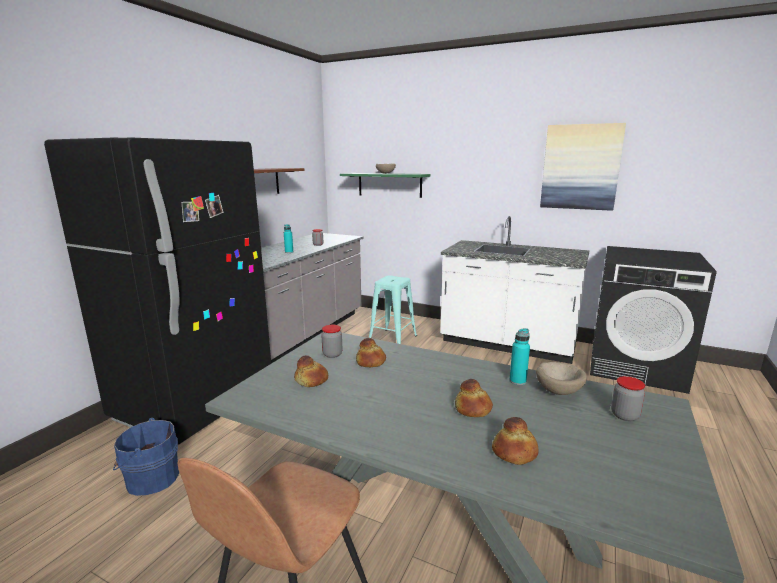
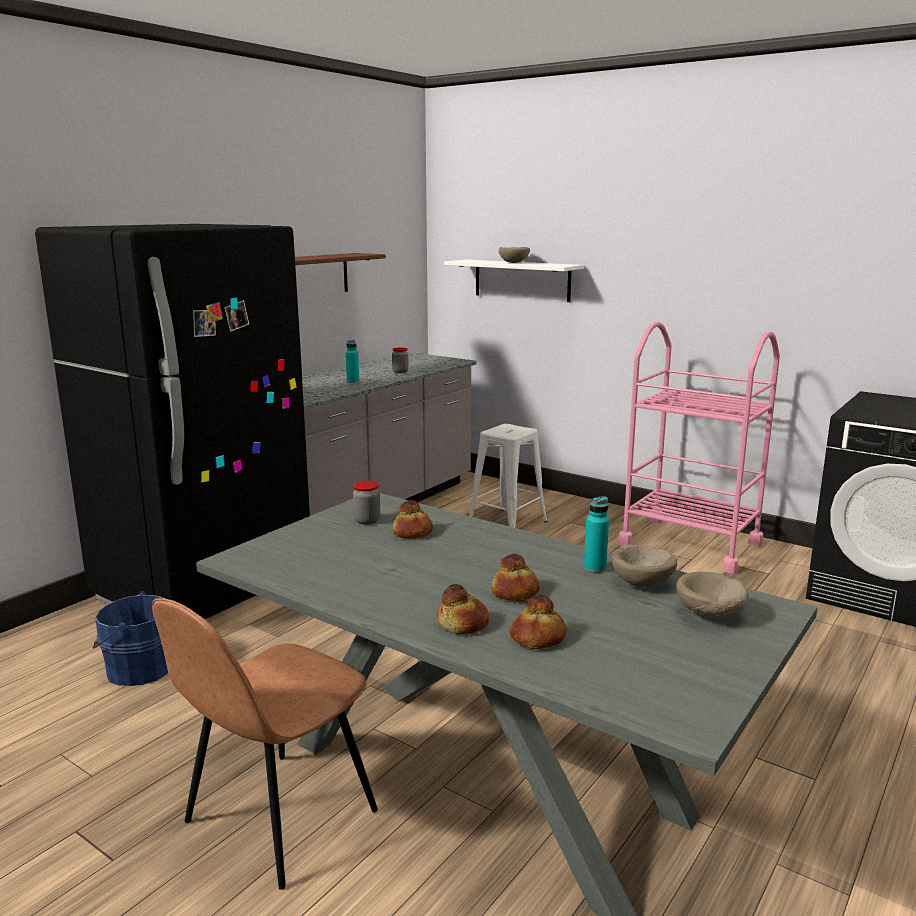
camera: 10 degrees right, 0 degrees up
bread [294,355,328,387] -> bread moved to [437,584,489,634]
green shelf [340,173,430,198] -> white shelf [444,259,584,302]
turquoise stool [369,276,417,344] -> white stool [469,424,548,528]
white counter [440,216,589,364] -> pink cart [618,322,780,574]
picture [540,123,626,211] -> none
jar [611,376,645,421] -> beige bowl [676,572,749,619]

